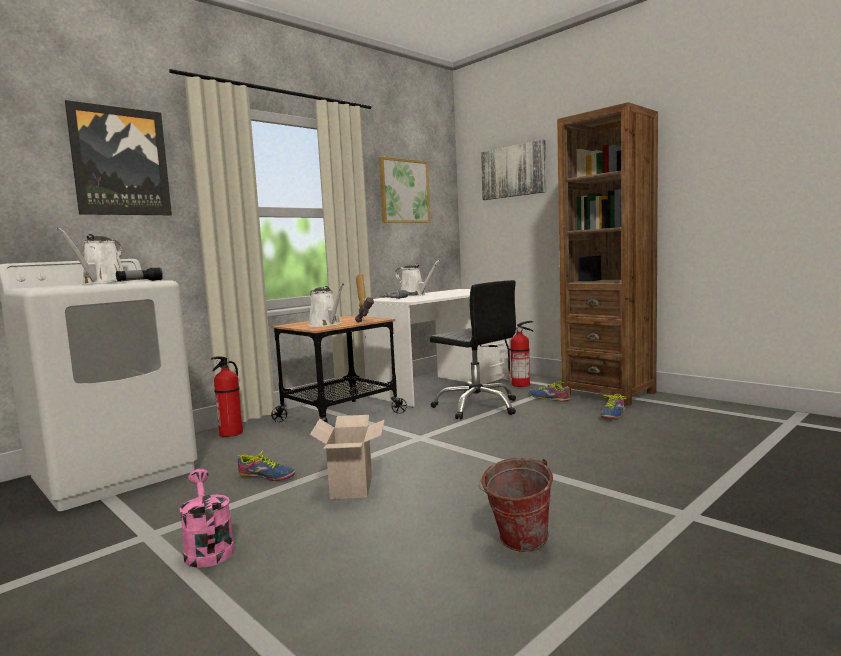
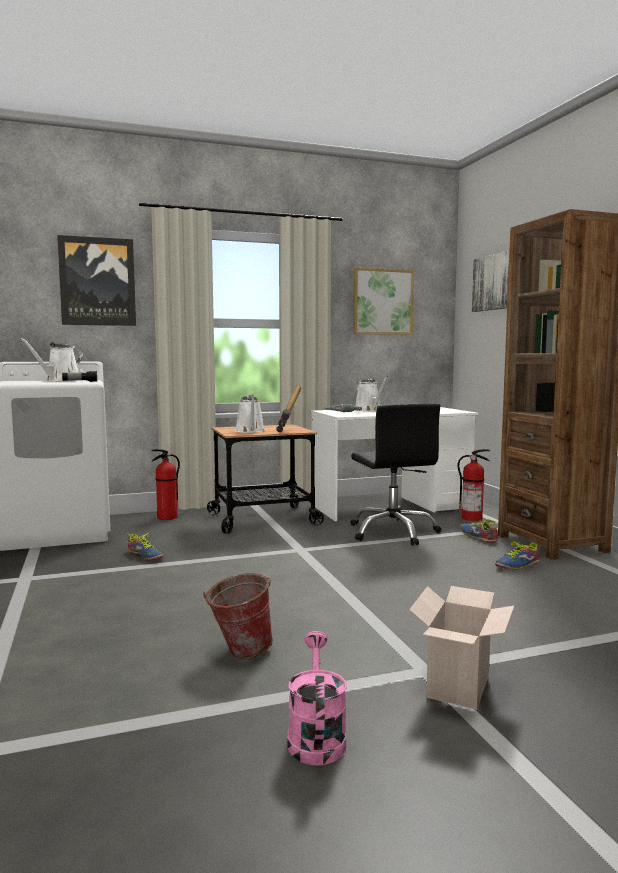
camera: 25 degrees right, 0 degrees up
pink watering can [180,469,235,568] -> pink watering can moved to [287,631,347,766]
cardboard box [310,415,385,499] -> cardboard box moved to [409,586,514,710]

